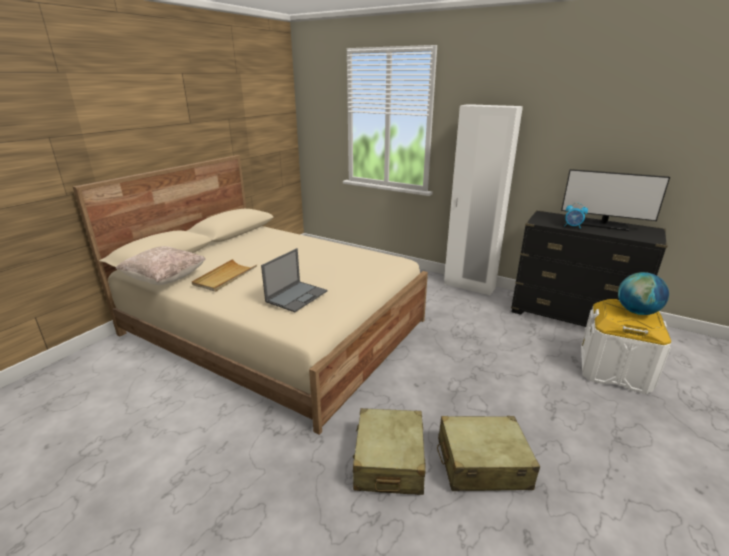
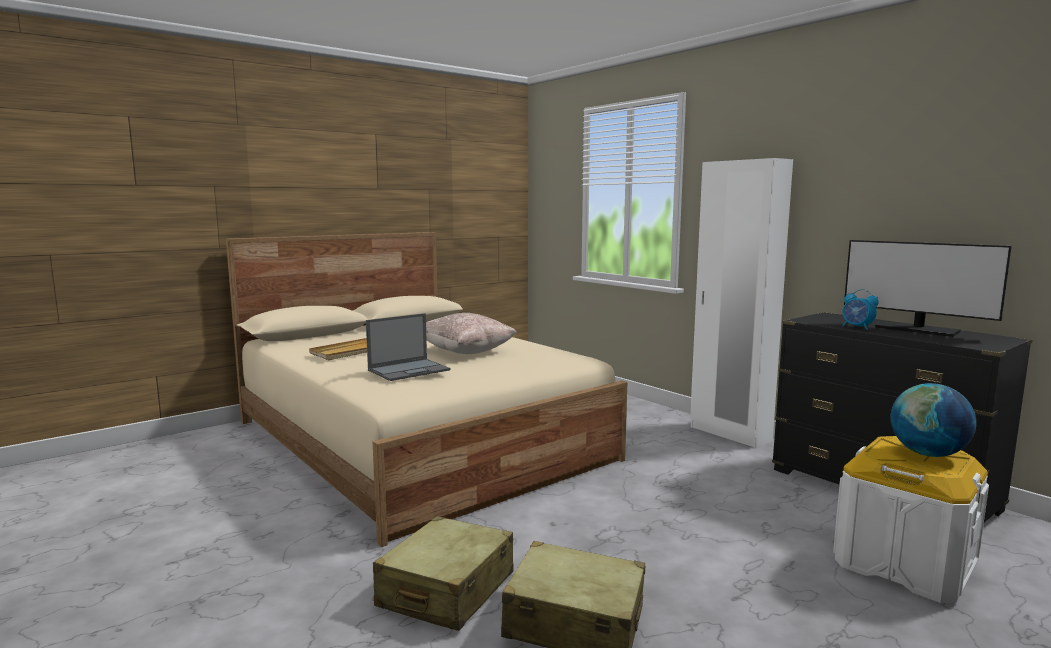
camera: 20 degrees right, 15 degrees down
beige pillow [116,246,206,285] -> beige pillow moved to [426,313,517,354]

